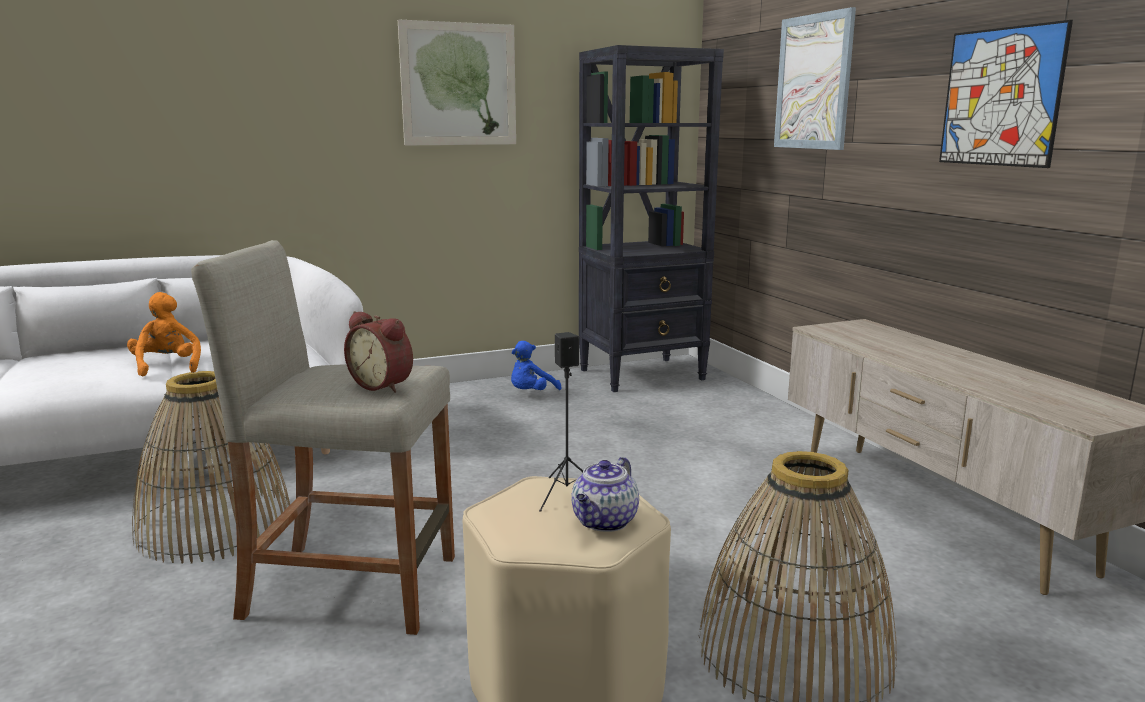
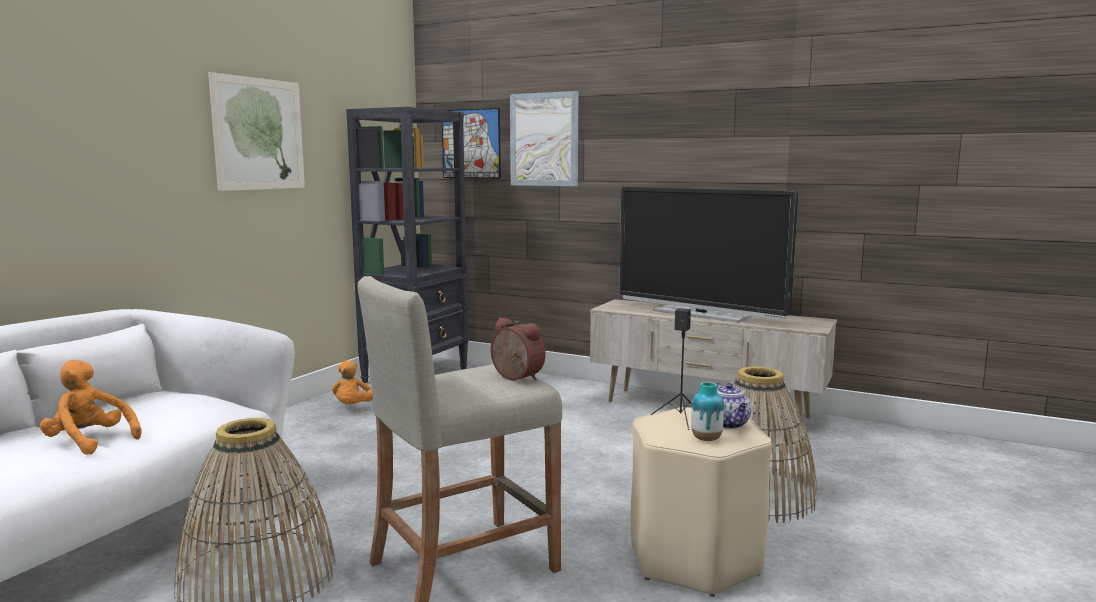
camera: 40 degrees left, 5 degrees down
alarm clock [344,311,413,393] -> alarm clock turned 135 degrees counterclockwise [491,317,546,381]
blue plush toy [511,341,561,390] -> orange plush toy [332,361,373,404]
picture [939,20,1073,168] -> picture moved to [442,108,501,179]
none -> television [619,187,798,323]
none -> vase [691,382,724,441]

